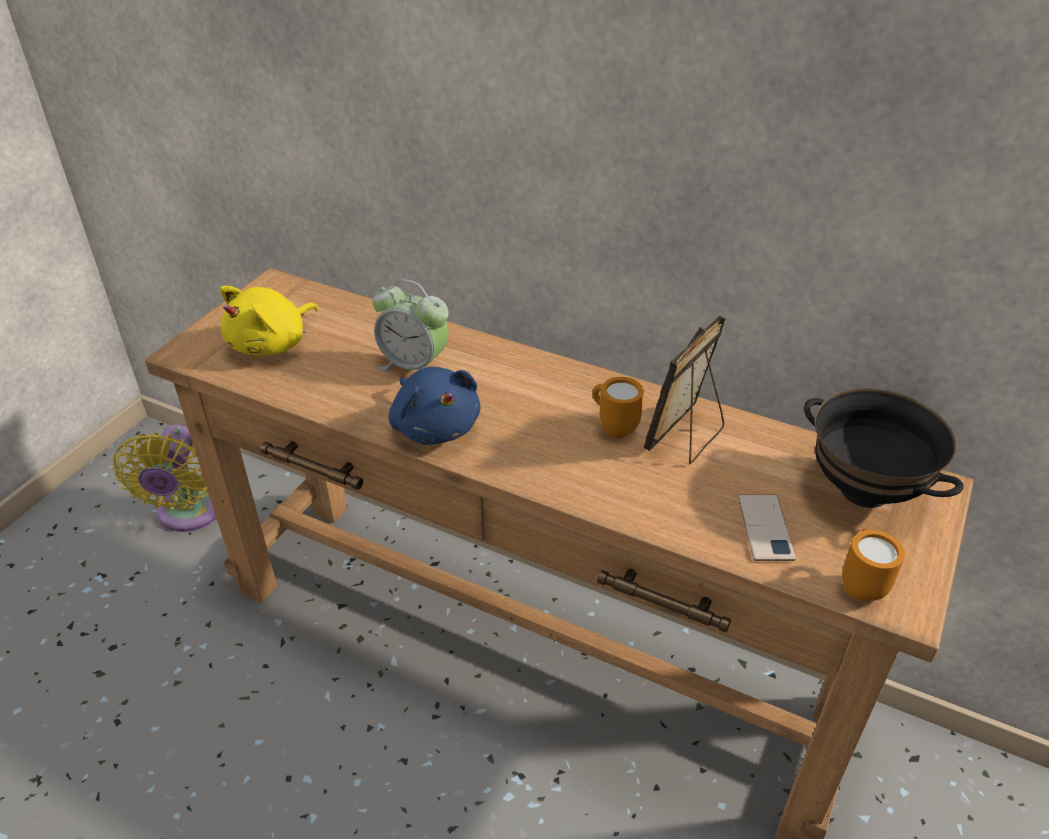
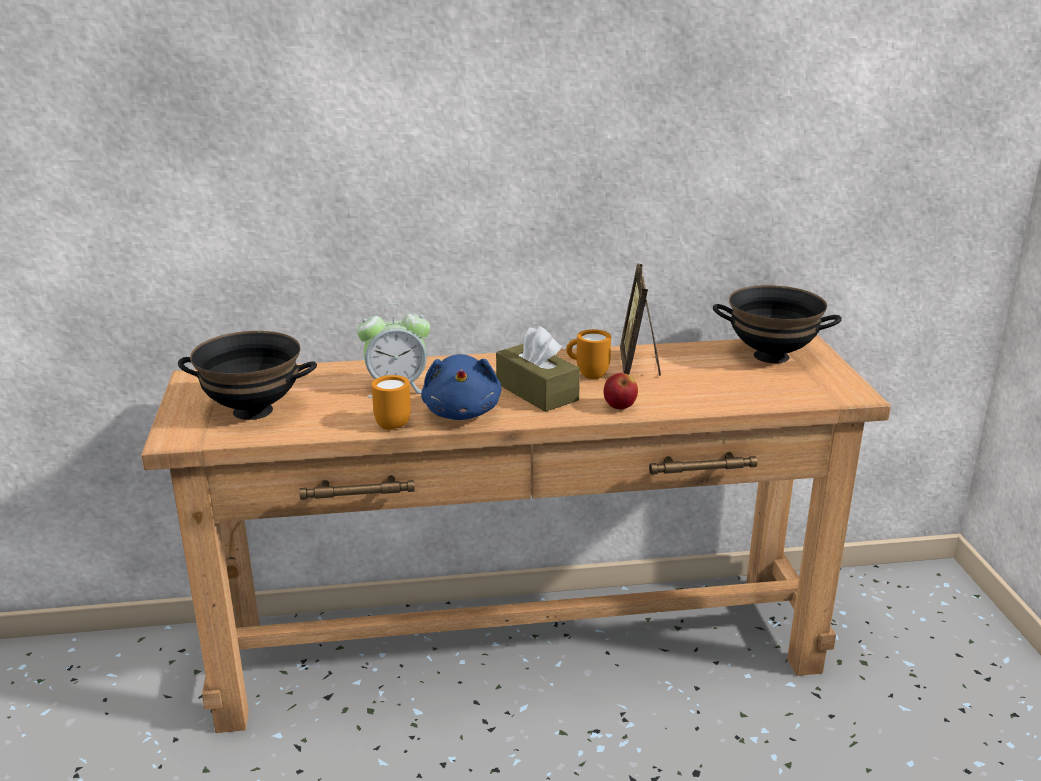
camera: 35 degrees left, 15 degrees down
yellow fan [113,424,216,532] -> none
yellow plush toy [220,286,318,355] -> black bowl [178,331,317,420]
blue plush toy [389,367,480,445] -> blue plush toy turned 60 degrees clockwise [421,354,502,420]
phone [738,495,796,561] -> none
orange mug [842,529,905,601] -> orange mug moved to [372,375,411,430]
none -> brown tissue box [496,326,580,412]
none -> apple [604,373,638,409]

